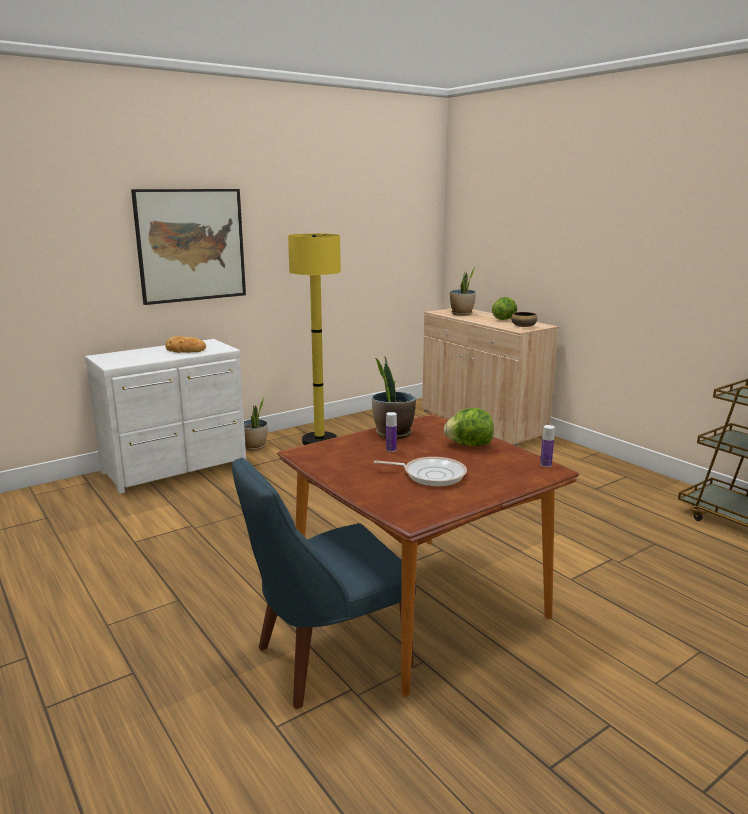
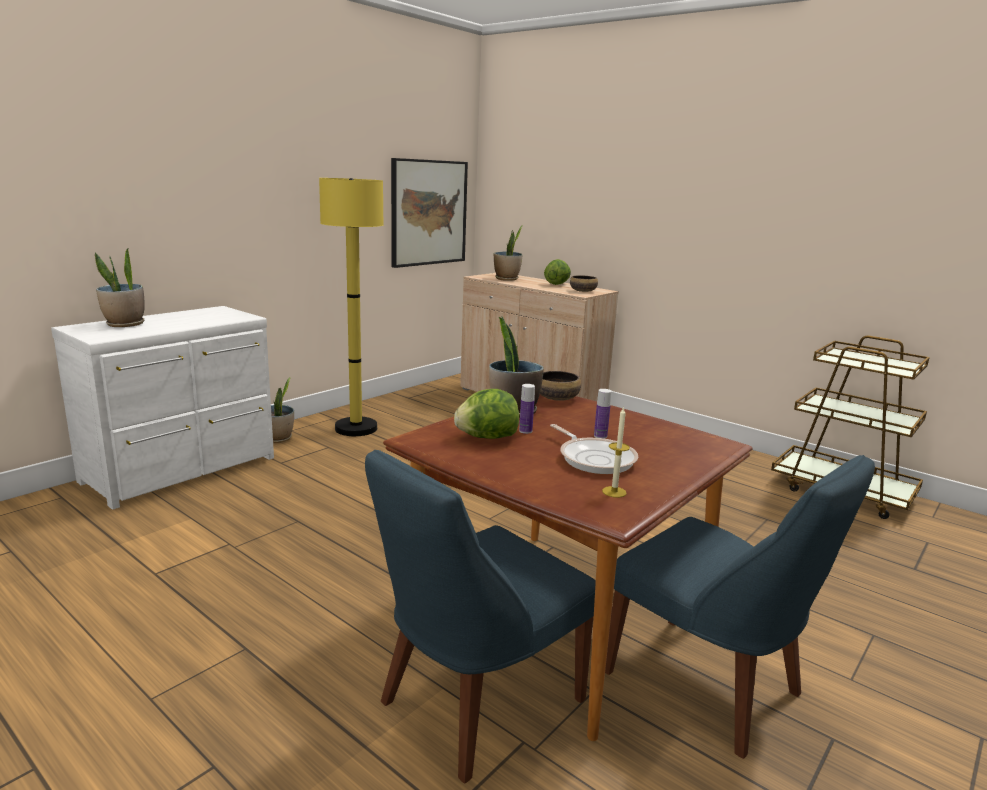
camera: 15 degrees left, 0 degrees up
picture [131,189,246,305] -> picture moved to [391,158,468,268]
bread [165,336,206,353] -> none
frying pan [374,457,467,486] -> frying pan turned 60 degrees clockwise [550,424,638,474]
lettuce [444,408,494,446] -> lettuce moved to [454,389,519,439]
bottle [540,425,555,467] -> bottle moved to [594,389,612,439]
none -> potted plant [95,247,145,327]
none -> bowl [540,371,581,401]
none -> candle [602,407,630,498]
none -> blue chair [605,455,875,759]

